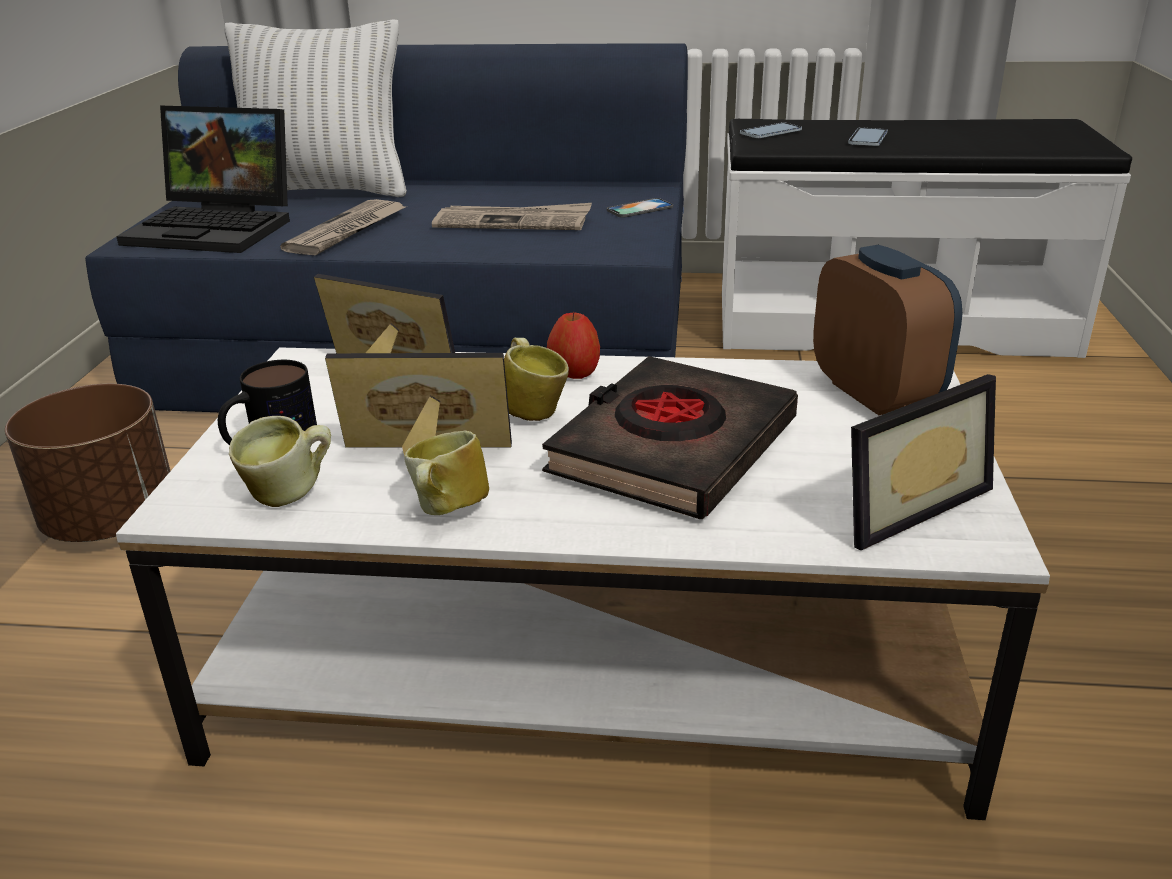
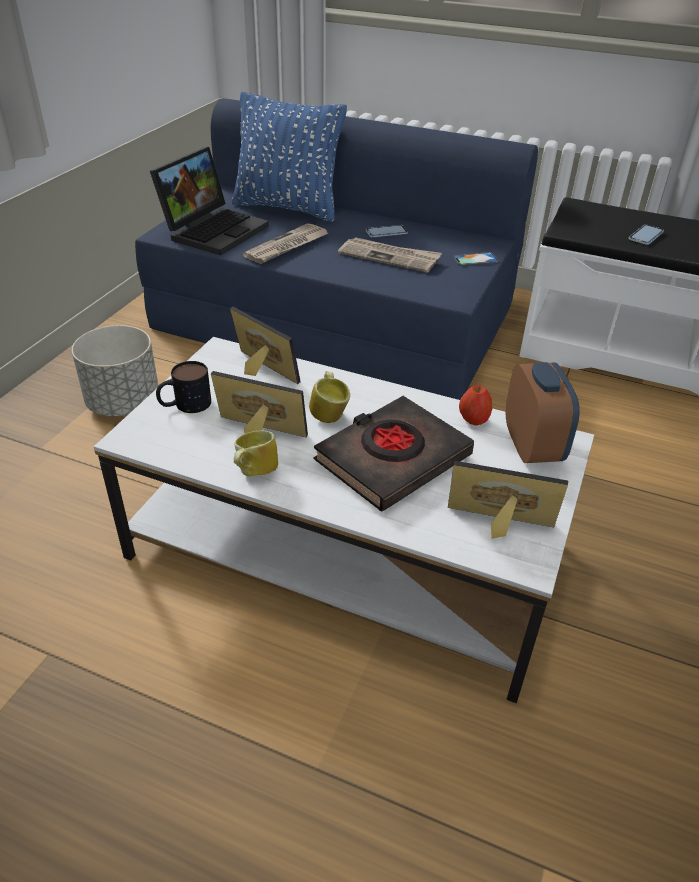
camera: 15 degrees right, 10 degrees up
brown planter [5,384,170,542] -> grey planter [72,325,159,417]
laptop [116,105,290,253] -> laptop turned 90 degrees counterclockwise [150,147,269,255]
white pillow [224,19,407,197] -> blue pillow [232,92,347,222]
mug [229,416,331,507] -> none
apple [547,312,600,379] -> apple moved to [459,386,492,426]
phone [740,122,802,138] -> phone moved to [366,225,408,237]
picture frame [851,374,996,550] -> picture frame turned 150 degrees counterclockwise [448,461,568,539]

